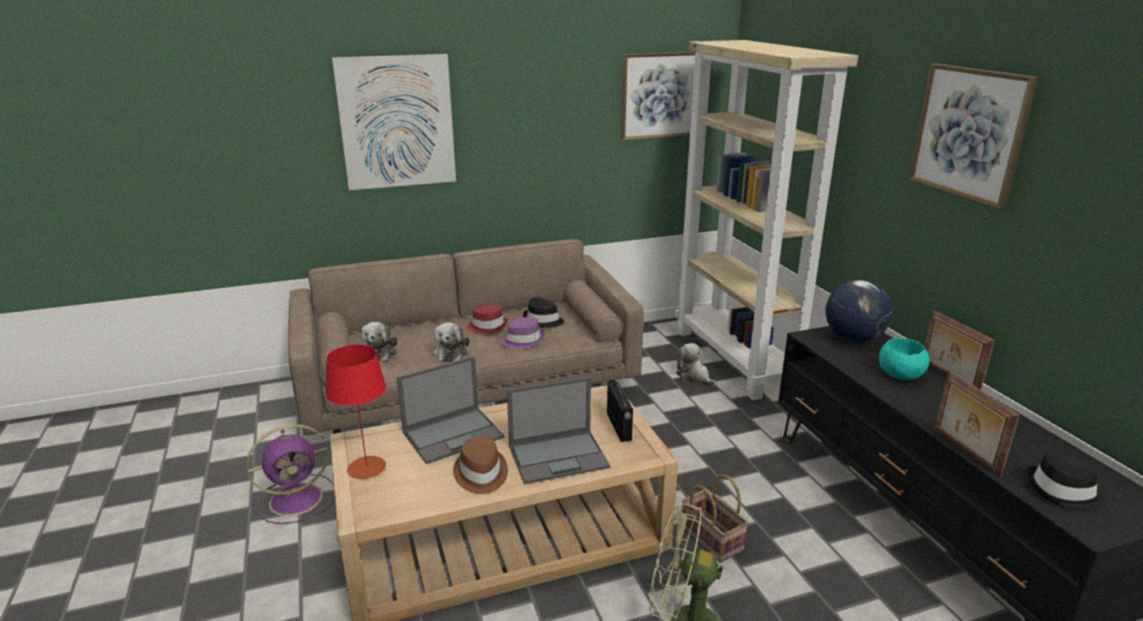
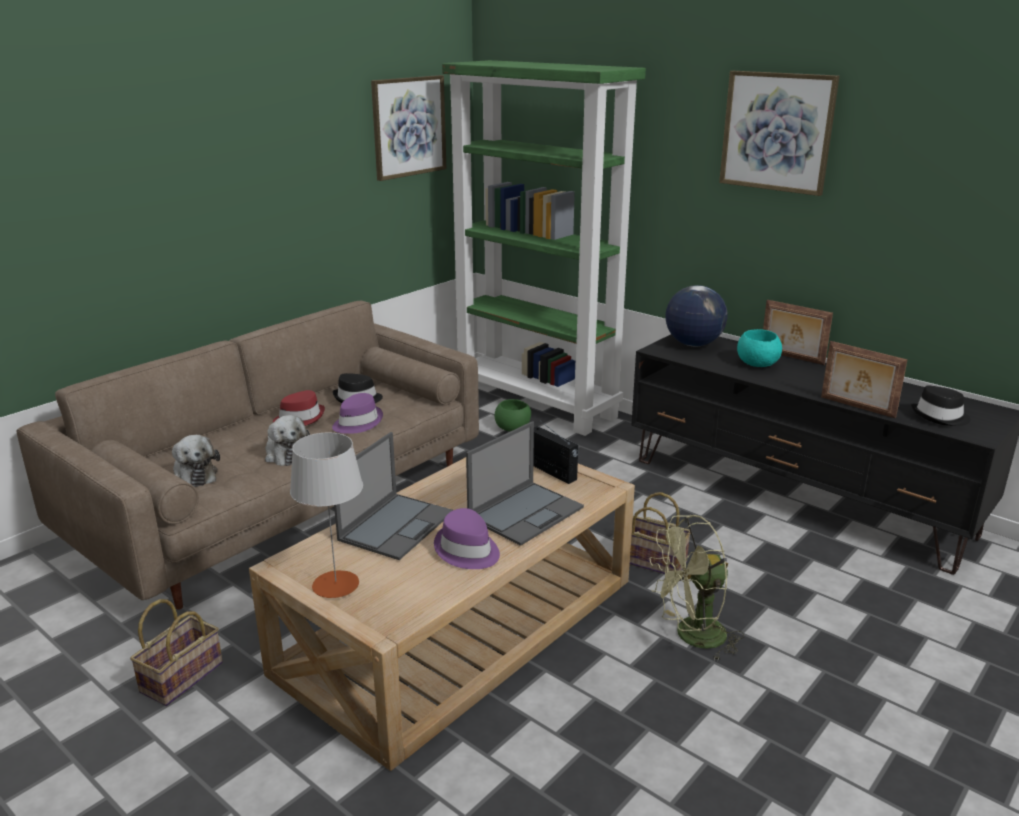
camera: 30 degrees left, 0 degrees up
purple fan [247,424,335,524] -> basket [130,599,223,706]
red table lamp [325,344,386,479] -> grey table lamp [290,432,363,598]
picture [332,54,456,190] -> none
brown hat [453,436,508,494] -> purple hat [434,508,500,569]
beige bookcase [675,40,858,400] -> green bookcase [442,60,646,436]
plush toy [676,343,716,386] -> green bowl [495,399,531,432]

